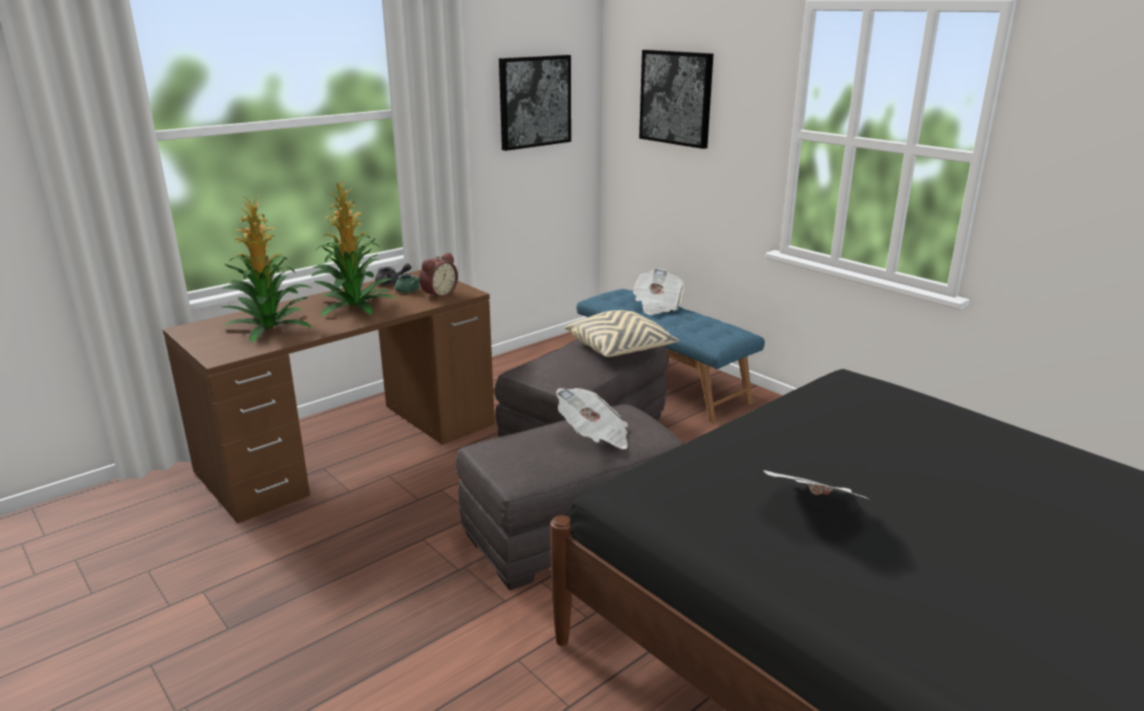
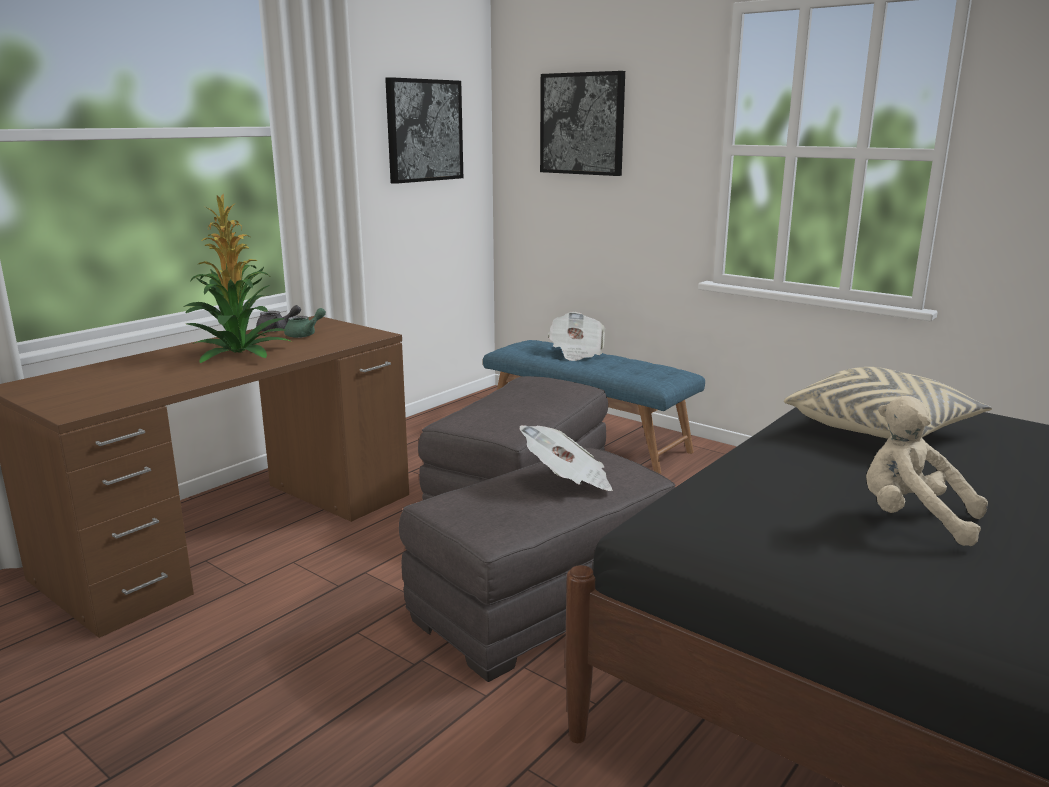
camera: 10 degrees left, 5 degrees down
potted plant [221,195,312,343] -> none
alarm clock [419,253,458,299] -> none
beige pillow [565,310,679,357] -> beige pillow moved to [784,367,992,439]
newspaper [763,470,870,500] -> beige plush toy [866,396,988,546]

